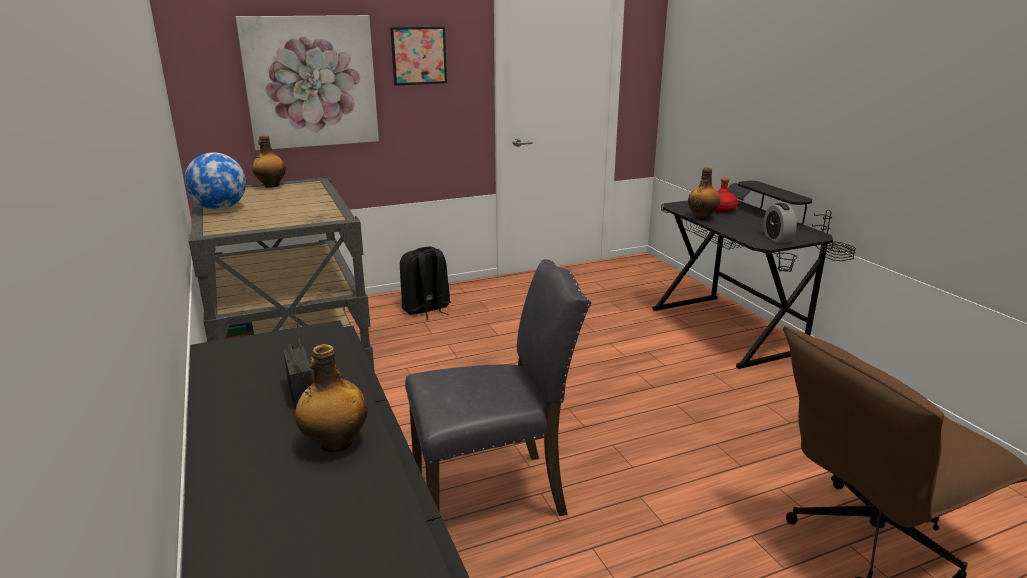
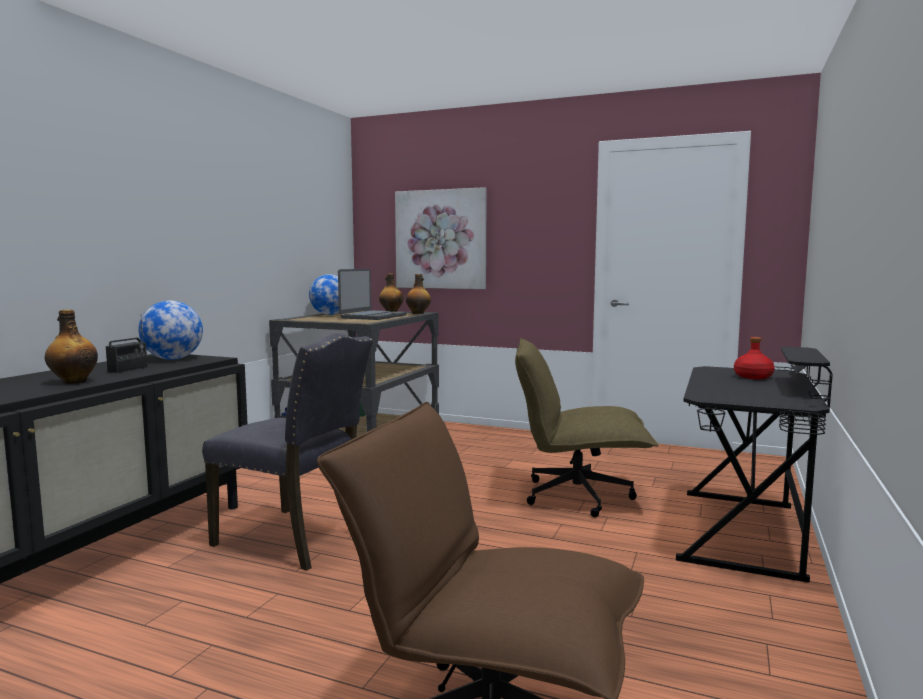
camera: 45 degrees right, 15 degrees down
picture [390,27,447,86] -> none
black backpack [400,247,451,320] -> none
bottle [688,167,720,220] -> bottle moved to [406,274,431,314]
alarm clock [763,203,797,243] -> none
none -> globe [138,300,203,360]
none -> laptop [338,269,407,320]
none -> beige office chair [515,338,658,518]

